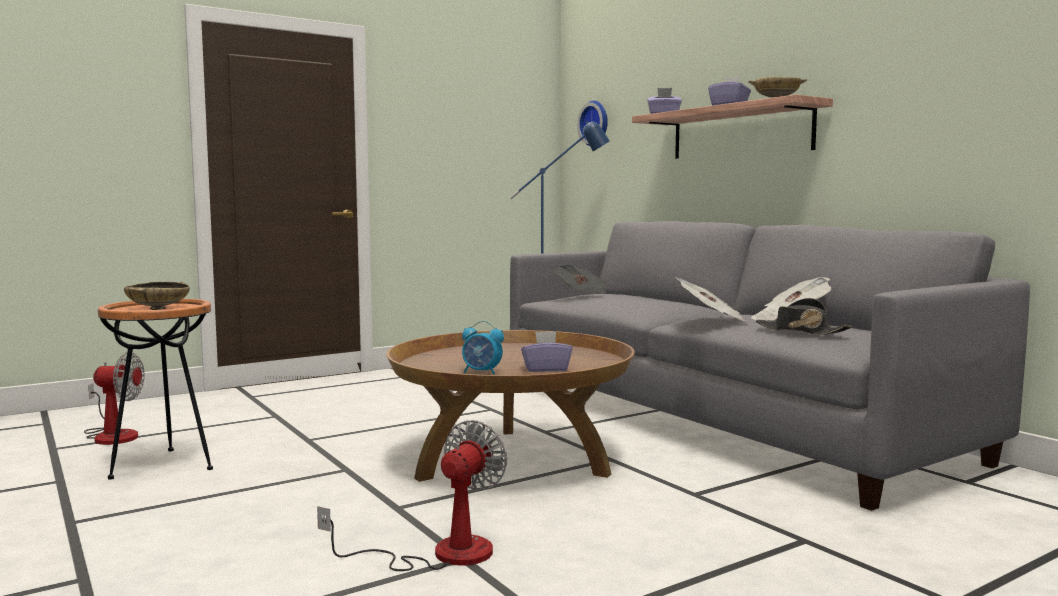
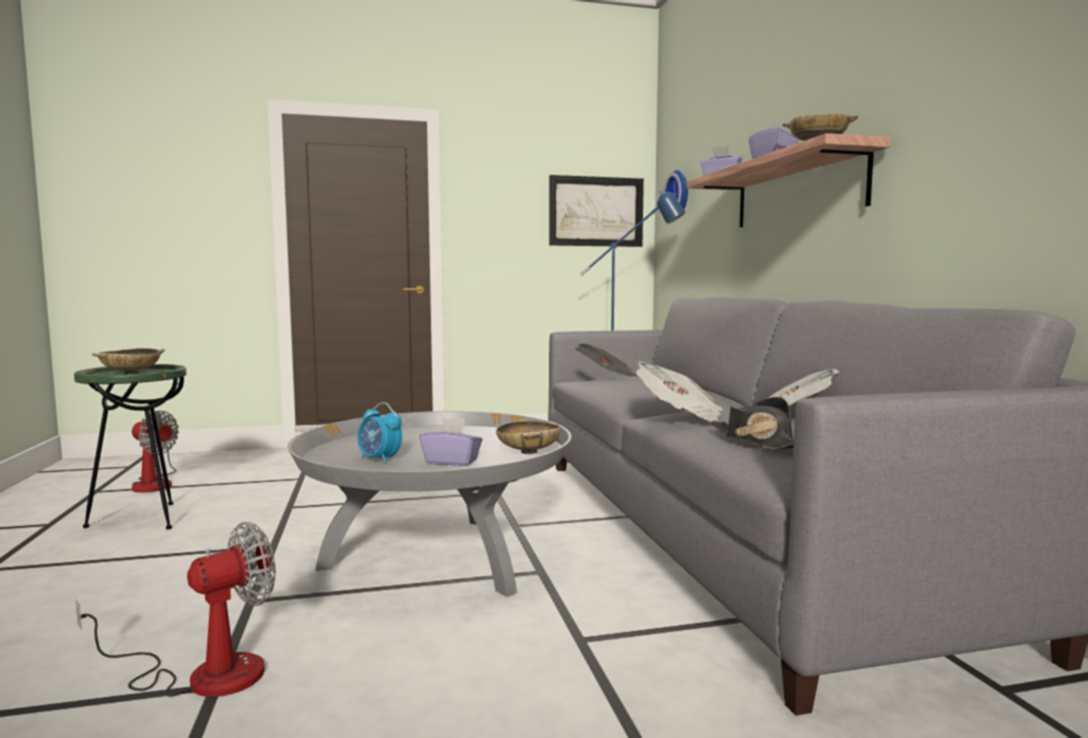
camera: 20 degrees right, 0 degrees up
orange side table [98,299,213,480] -> green side table [74,364,186,529]
brown coffee table [386,330,635,482] -> grey coffee table [287,411,572,597]
none -> beige bowl [496,419,561,454]
none -> picture [549,175,644,247]

